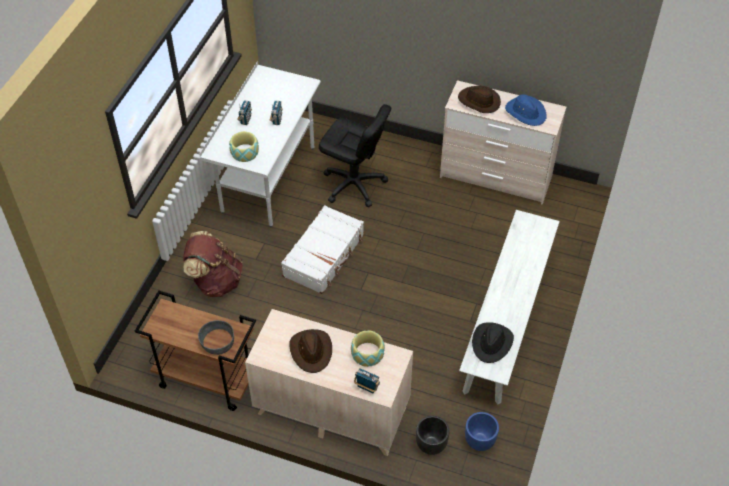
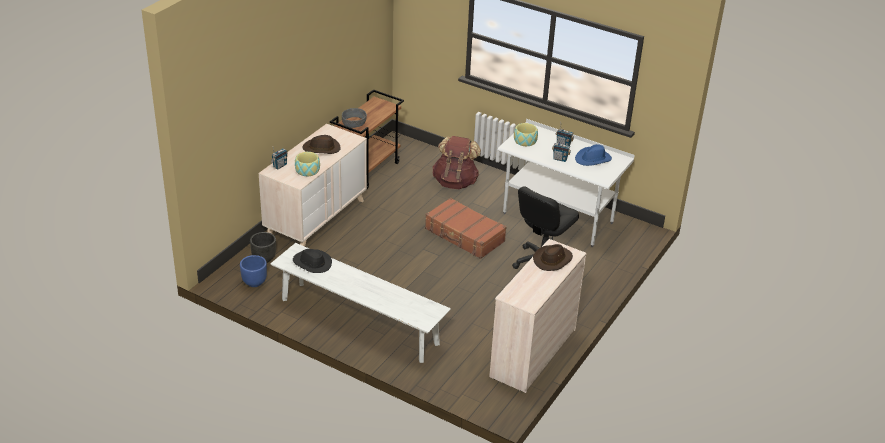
camera: 100 degrees right, 15 degrees down
white suitcase [281,205,364,294] -> brown suitcase [425,198,507,259]
blue hat [505,95,547,126] -> blue hat moved to [575,144,612,166]

